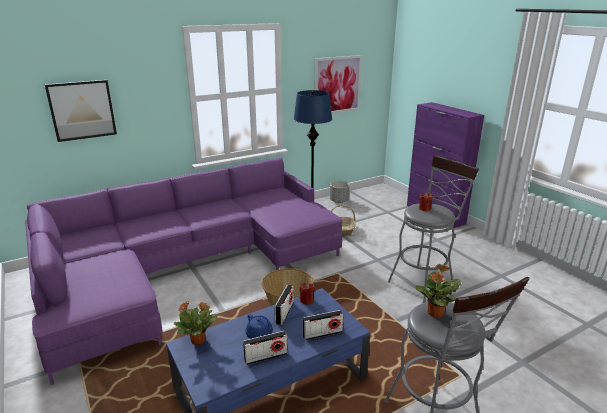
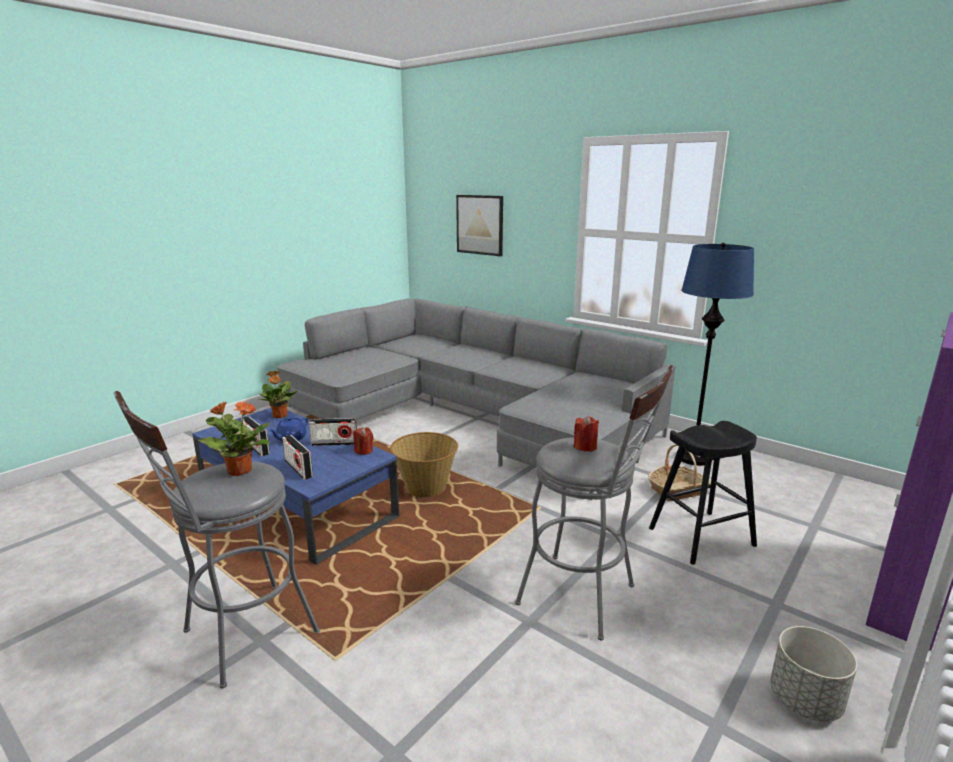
camera: 70 degrees right, 5 degrees down
purple sofa [25,157,343,385] -> grey sofa [277,298,676,501]
picture [315,55,362,114] -> none
grey planter [330,181,350,203] -> grey planter moved to [770,626,857,722]
none -> black stool [649,421,757,565]

